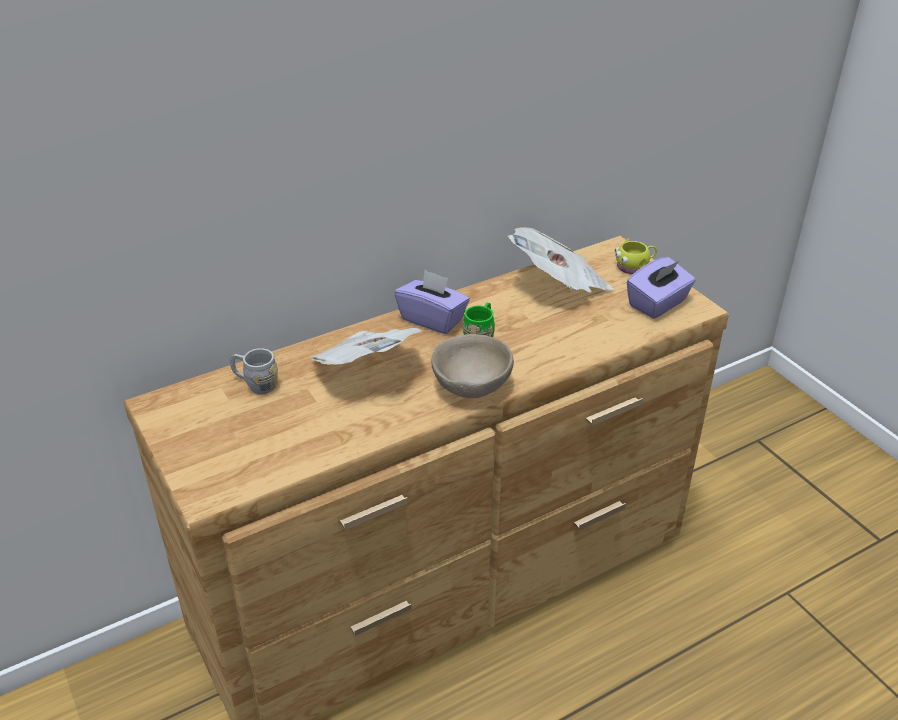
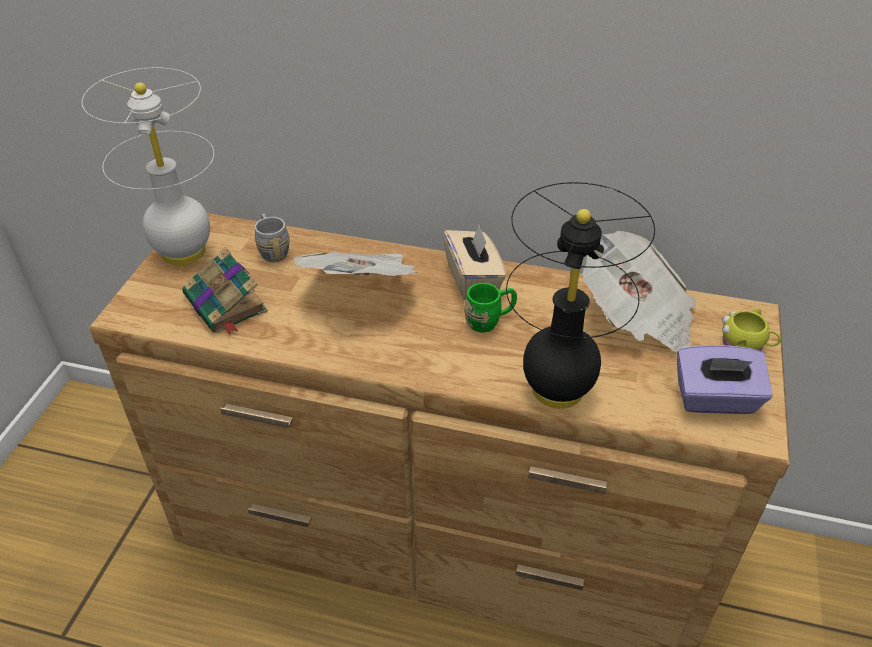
camera: 45 degrees right, 5 degrees up
purple tissue box [394,270,470,334] -> beige tissue box [443,223,506,299]
beige bowl [431,334,514,398] -> none
none -> white table lamp [82,68,214,266]
none -> book [182,247,268,335]
none -> black table lamp [506,182,655,409]

